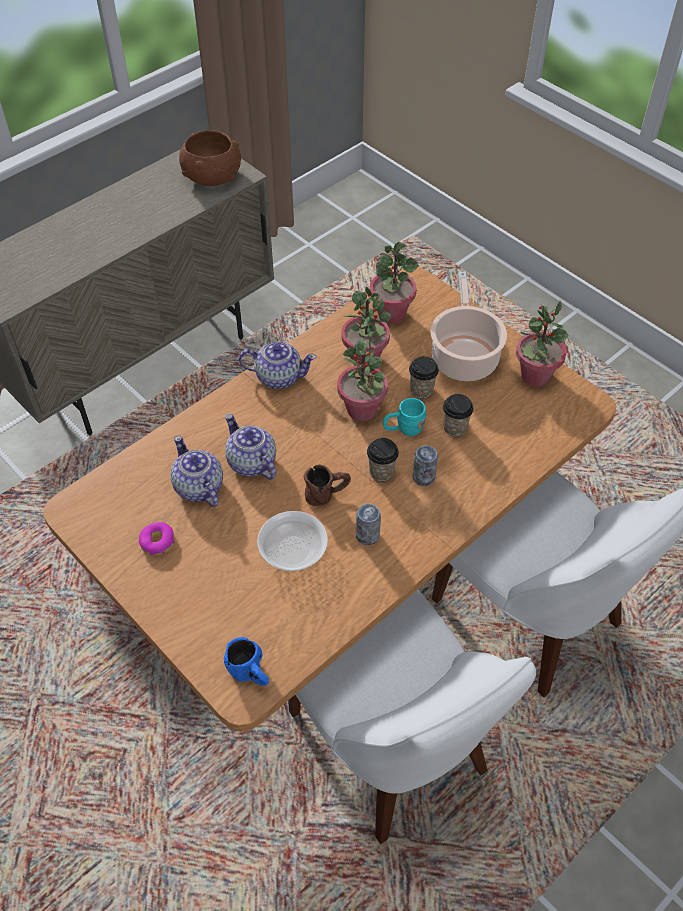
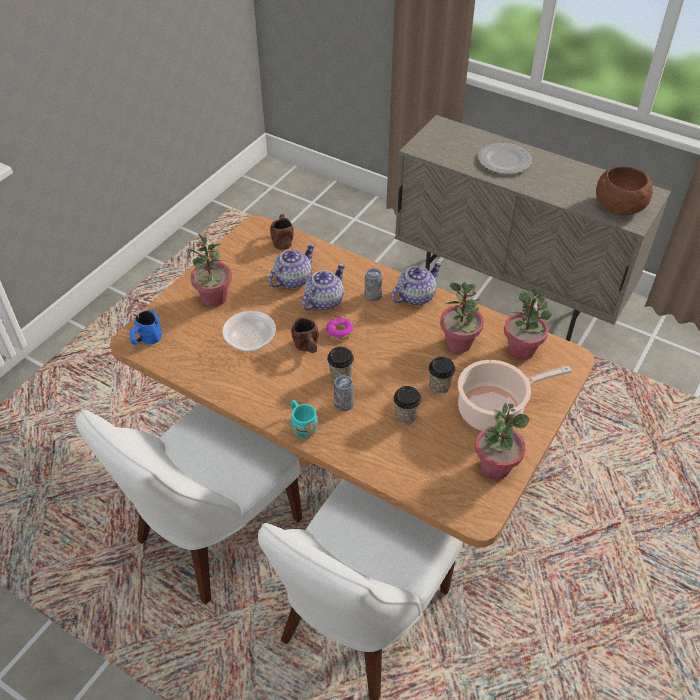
camera: 75 degrees right, 5 degrees down
donut [139,522,175,556] -> donut moved to [326,318,354,340]
teapot [239,341,317,389] -> teapot turned 120 degrees counterclockwise [391,261,442,306]
potted plant [337,339,388,421] -> potted plant moved to [187,233,232,307]
can [356,504,381,545] -> can moved to [365,268,383,301]
turquoise mug [383,398,427,436] -> turquoise mug moved to [291,399,318,439]
none -> brown mug [270,214,294,250]
none -> plate [478,143,532,174]

